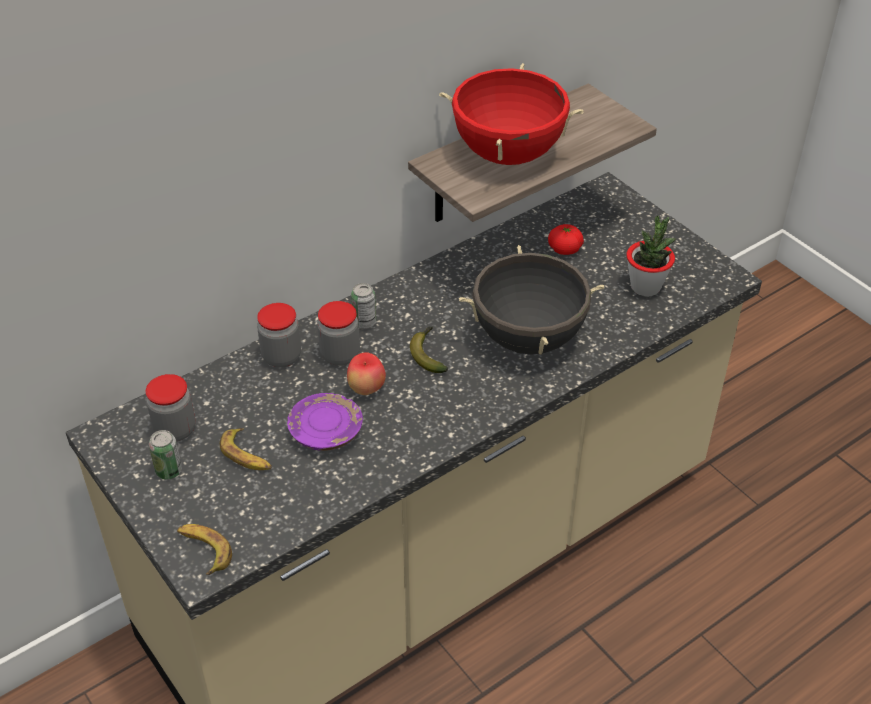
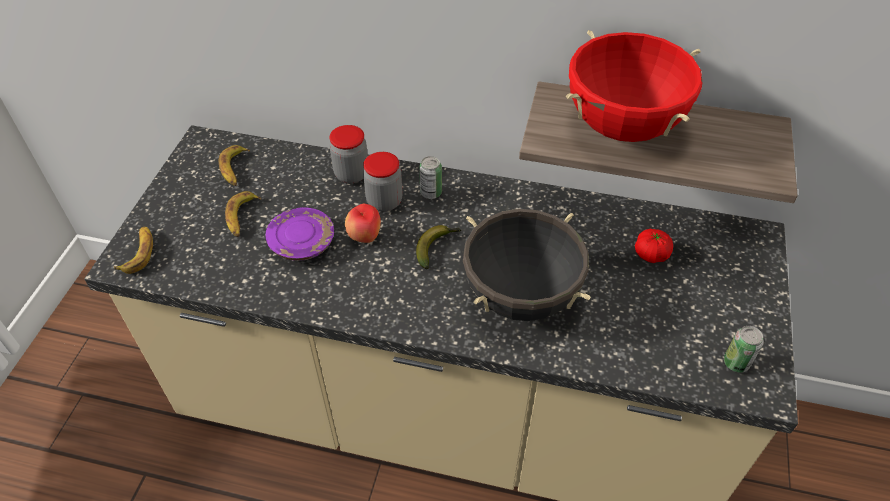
camera: 50 degrees right, 5 degrees up
jar [146,374,195,442] -> banana [219,145,250,186]
can [149,430,182,480] -> can moved to [724,326,764,373]
potted plant [626,216,677,297] -> none

